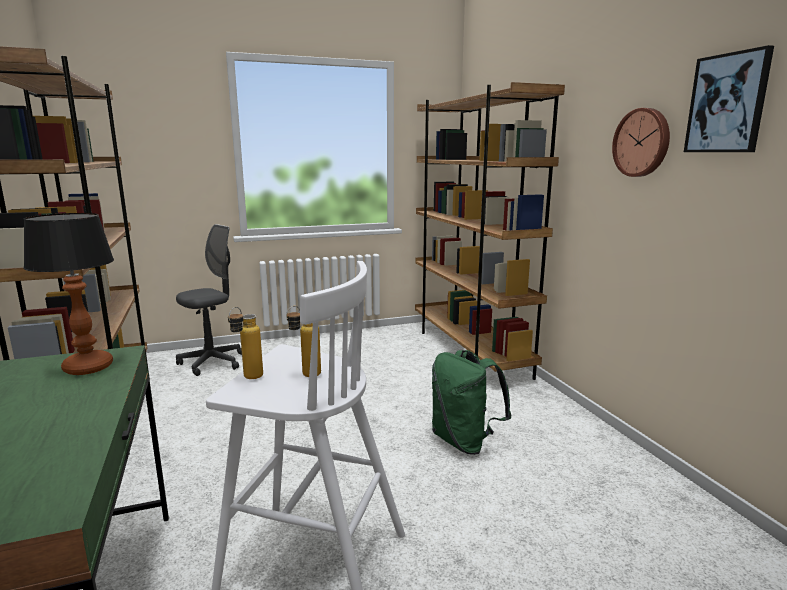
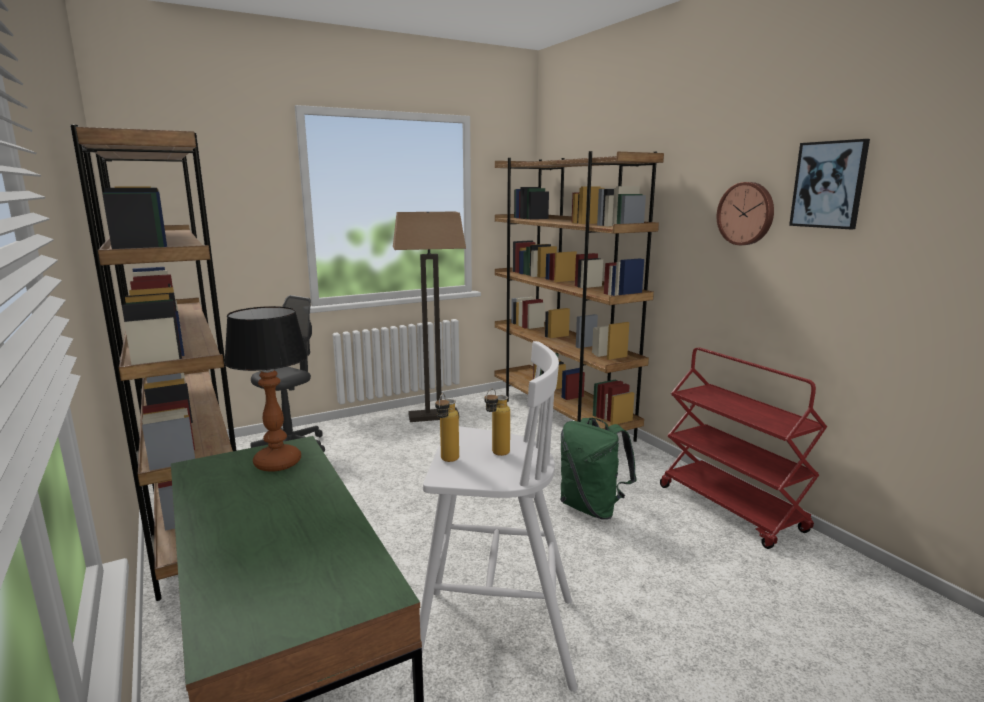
camera: 10 degrees left, 0 degrees up
none -> floor lamp [393,212,466,422]
none -> red cart [660,348,827,549]

